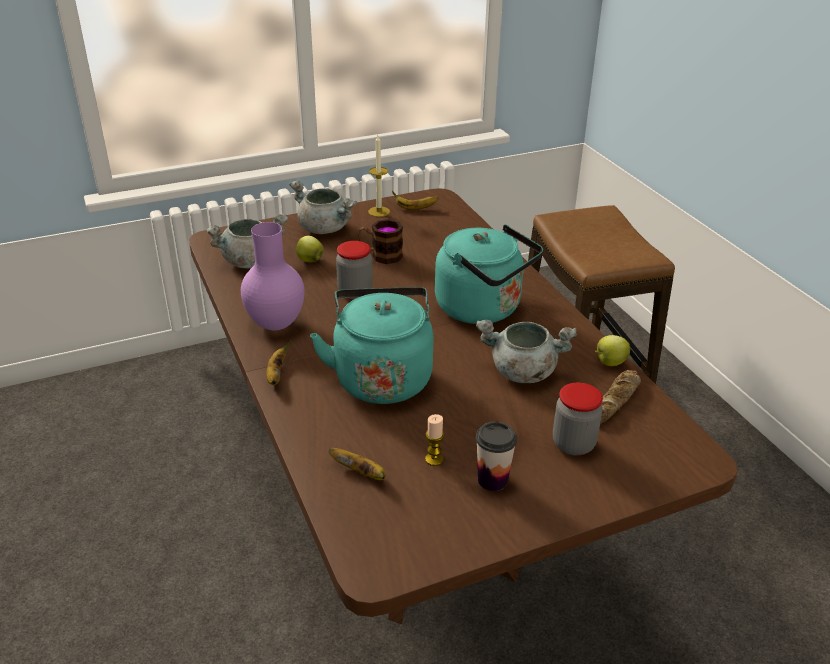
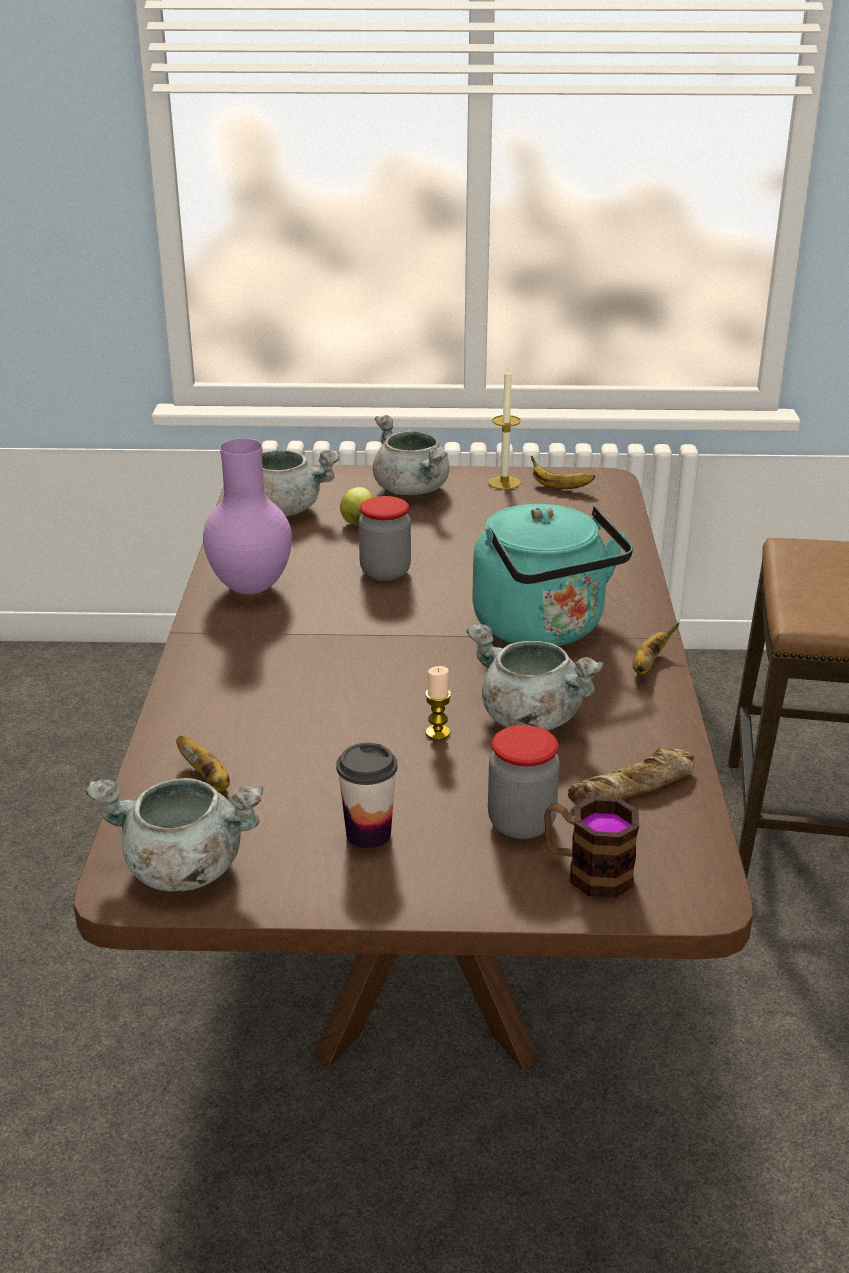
camera: 25 degrees right, 5 degrees down
banana [266,340,291,385] -> banana moved to [633,622,679,675]
turquoise kettle [310,287,434,404] -> none
mug [358,219,403,264] -> mug moved to [544,796,639,898]
candle [425,414,445,466] -> candle moved to [425,666,451,740]
apple [595,335,630,366] -> none
none -> grey cooking pot [85,778,263,892]

